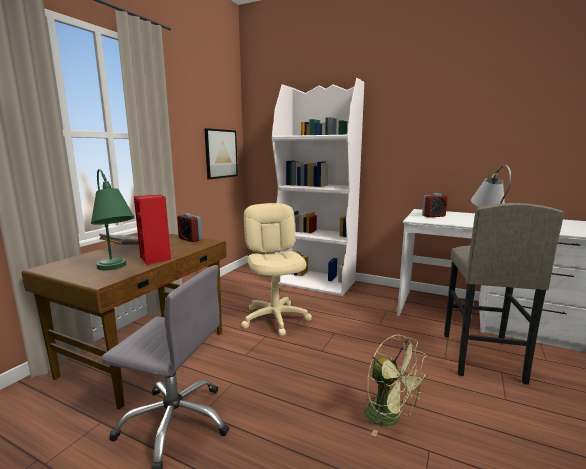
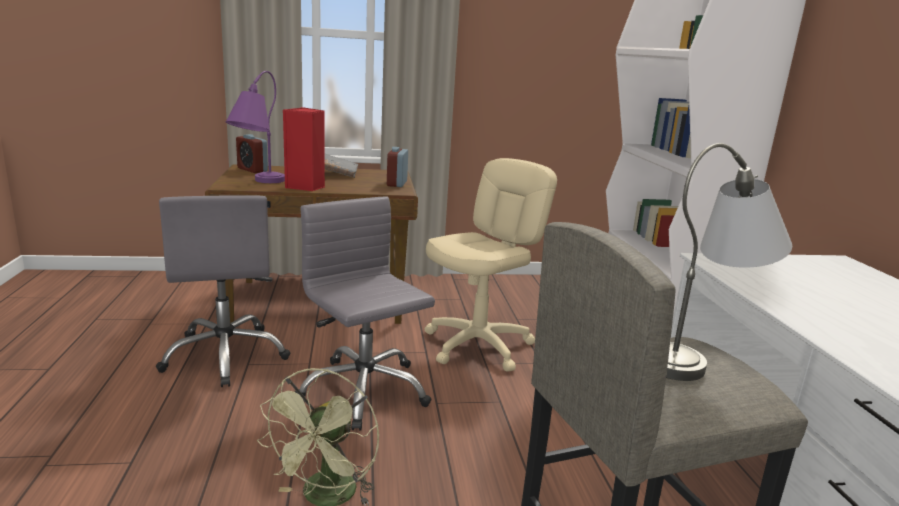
camera: 55 degrees right, 5 degrees up
green table lamp [91,169,135,270] -> purple table lamp [226,71,285,183]
picture [204,128,238,180] -> none
alarm clock [422,193,448,218] -> alarm clock moved to [236,134,268,173]
none -> grey office chair [295,196,435,431]

